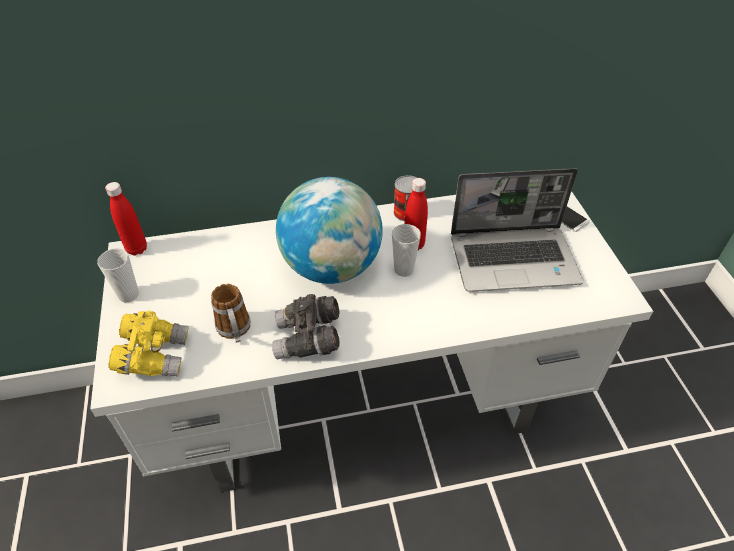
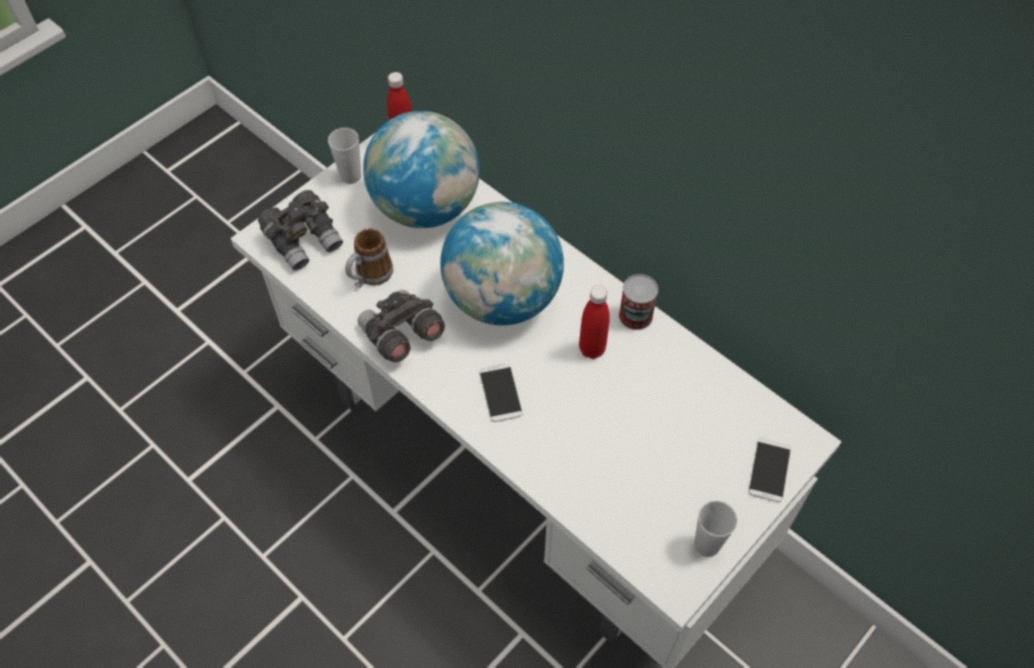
camera: 55 degrees right, 10 degrees up
yellow binoculars [108,310,189,377] -> grey binoculars [258,190,343,270]
cup [392,224,421,277] -> cup moved to [694,500,738,557]
laptop [451,168,584,292] -> none
none -> globe [363,111,480,228]
none -> phone [480,364,522,422]

